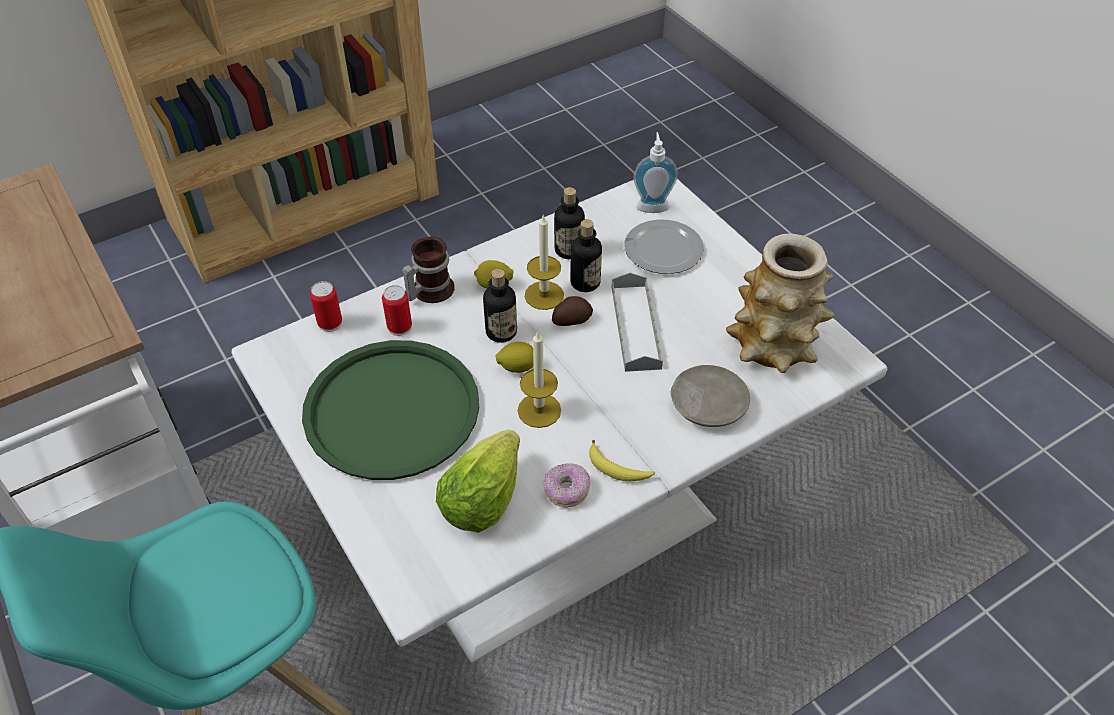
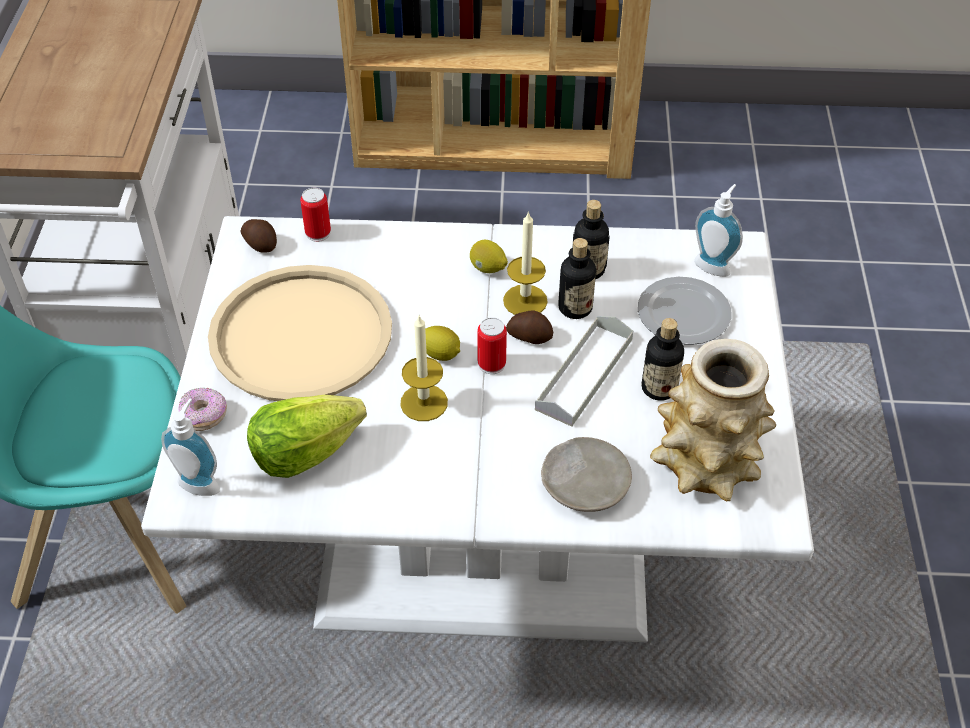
camera: 35 degrees right, 0 degrees up
green tray [302,340,479,480] -> beige tray [208,265,392,401]
can [382,285,412,336] -> can moved to [477,317,507,374]
mug [402,237,455,303] -> none
bottle [483,269,517,343] -> bottle moved to [642,318,684,401]
donut [543,463,590,508] -> donut moved to [178,388,227,431]
banana [589,440,655,481] -> none
none -> soap dispenser [161,399,220,496]
none -> potato [240,219,277,253]

